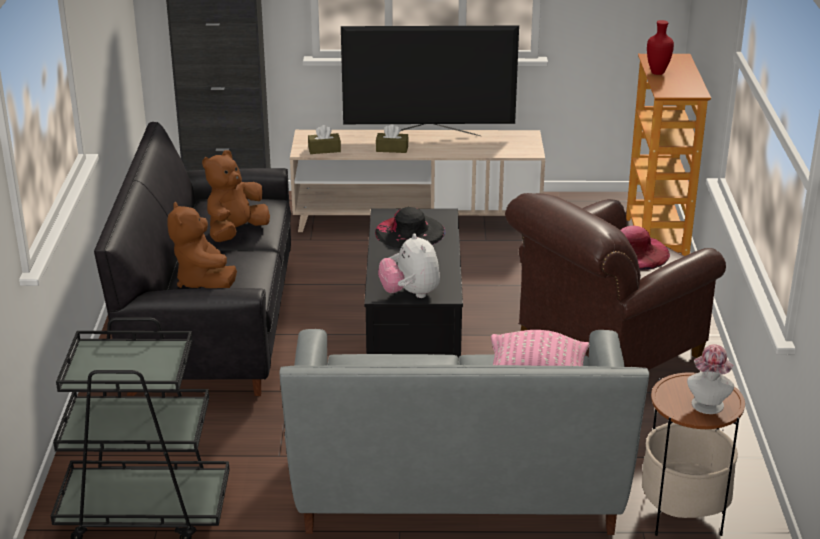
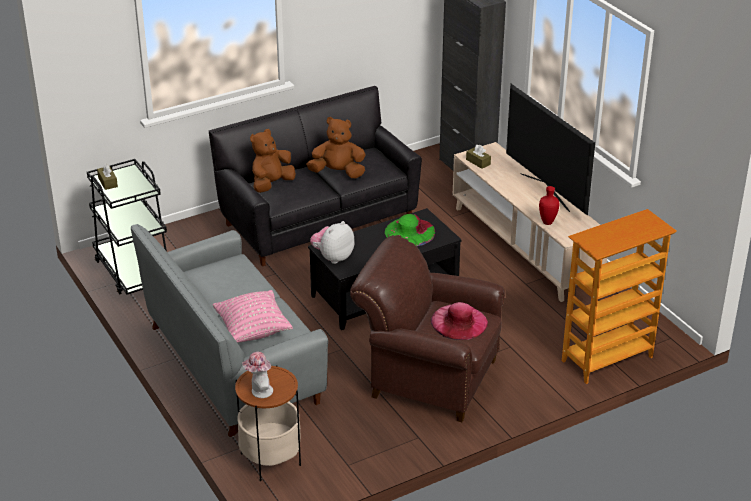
camera: 60 degrees right, 5 degrees up
black hat [375,207,446,248] -> green hat [385,214,435,246]
brown tissue box [376,124,409,153] -> brown tissue box moved to [97,164,118,190]
red vase [647,20,674,75] -> red vase moved to [539,186,559,225]

